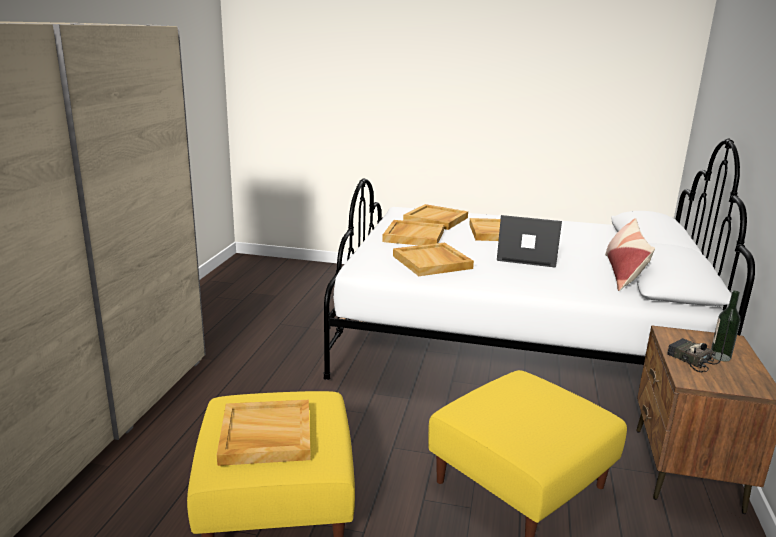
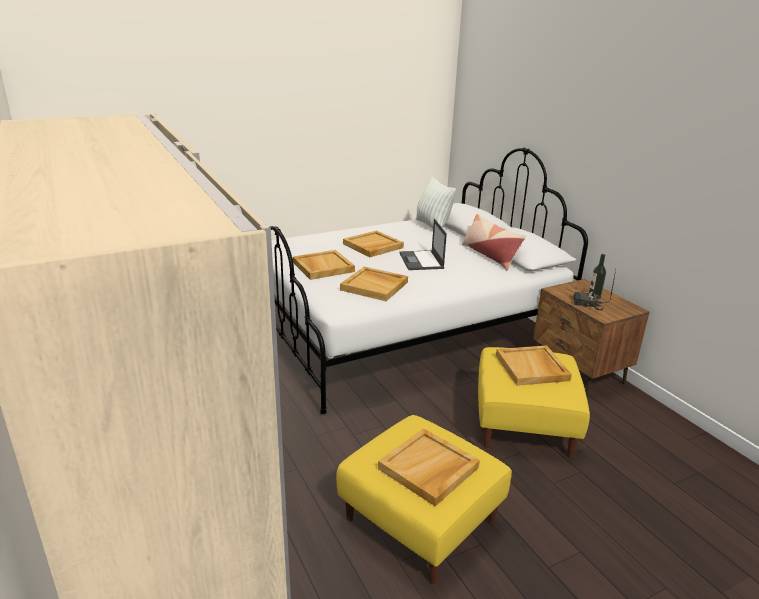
camera: 40 degrees left, 5 degrees up
beige tray [403,204,468,230] -> beige tray moved to [496,345,572,386]
laptop [497,215,562,267] -> laptop turned 75 degrees counterclockwise [399,219,447,270]
none -> pillow [416,177,456,229]

